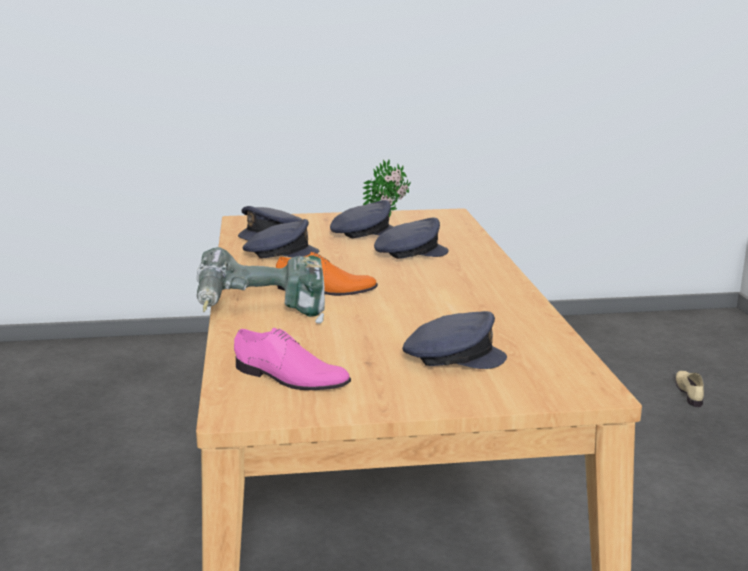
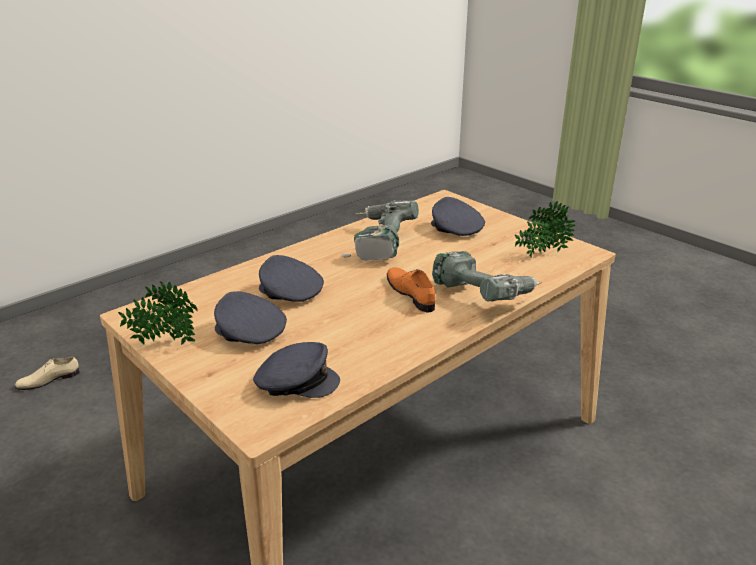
camera: 125 degrees left, 10 degrees up
pink shoe [234,328,351,390] -> potted plant [515,201,576,258]
grey cap [243,219,319,258] -> none
none -> power drill [343,200,419,260]

